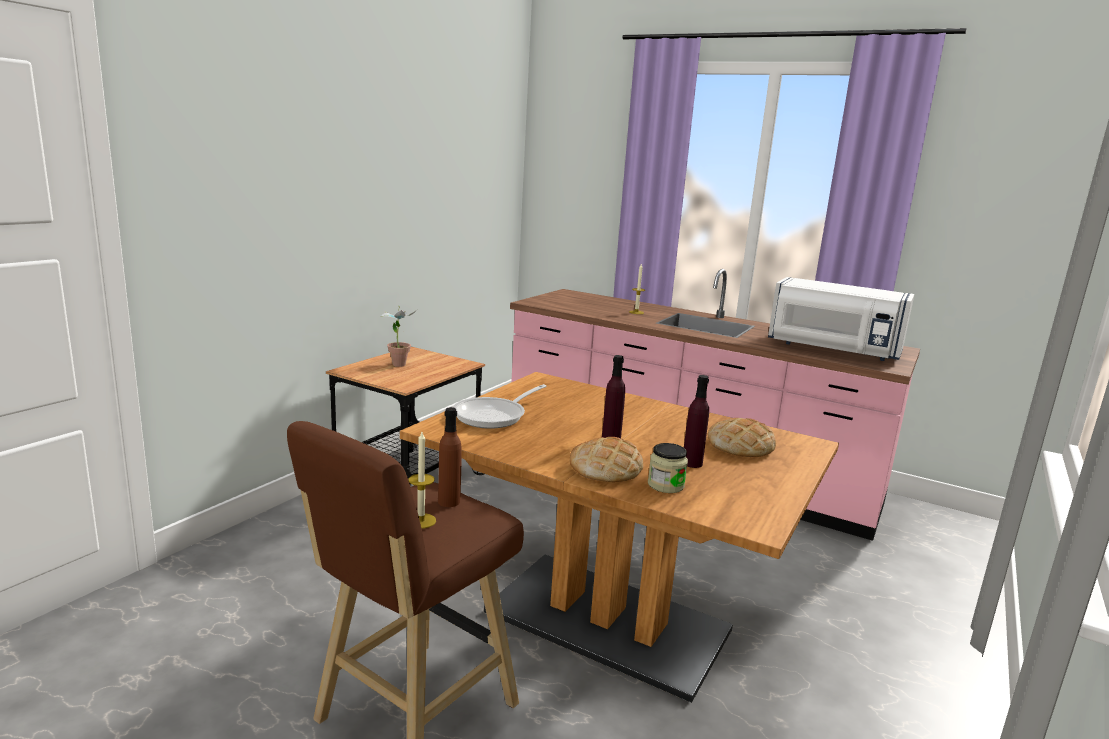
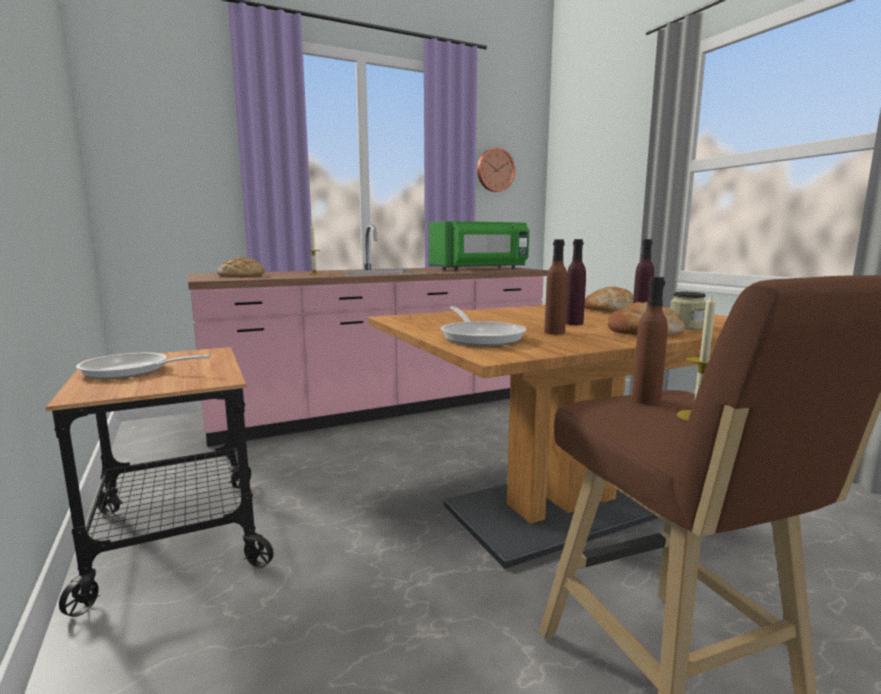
camera: 55 degrees left, 5 degrees down
potted plant [380,306,417,367] -> frying pan [76,353,211,379]
white microwave [768,277,914,361] -> green microwave [429,221,529,271]
none -> bread [217,257,264,277]
none -> wall clock [477,148,515,192]
none -> brown bottle [544,239,568,334]

